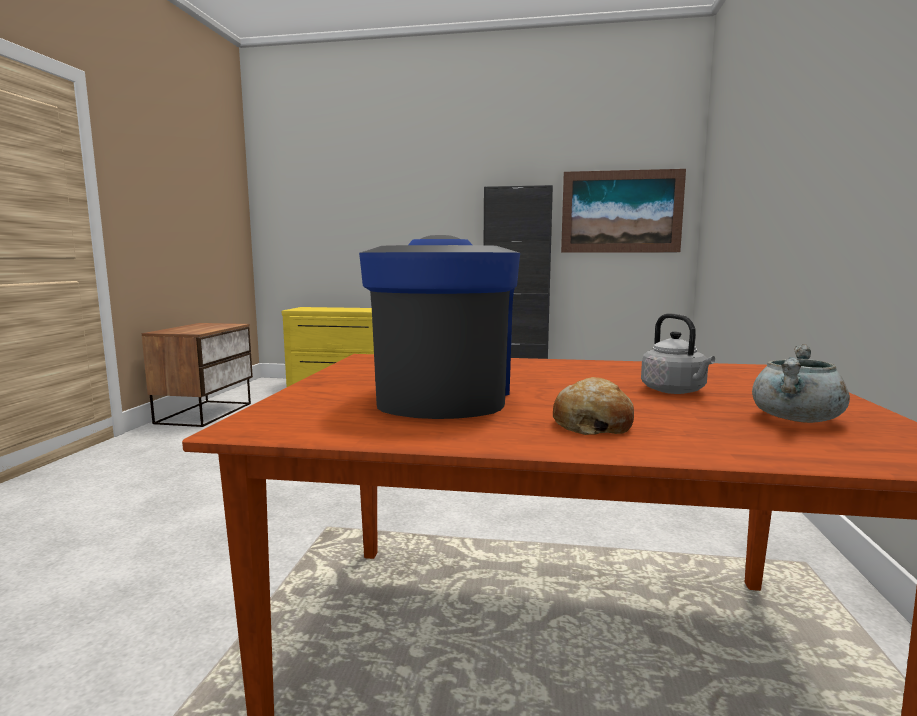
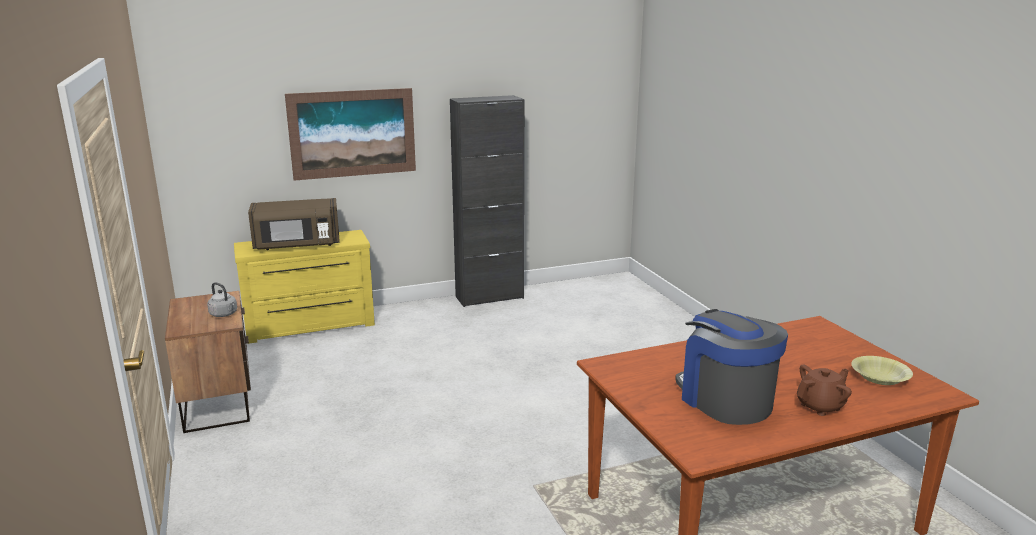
camera: 30 degrees left, 10 degrees up
bread [553,377,634,435] -> brown teapot [797,365,852,416]
picture [561,169,686,253] -> picture moved to [285,88,416,181]
grey kettle [641,313,715,394] -> grey kettle moved to [207,282,237,317]
grey cooking pot [752,344,850,423] -> yellow bowl [851,356,913,385]
none -> brown microwave [248,198,340,250]

